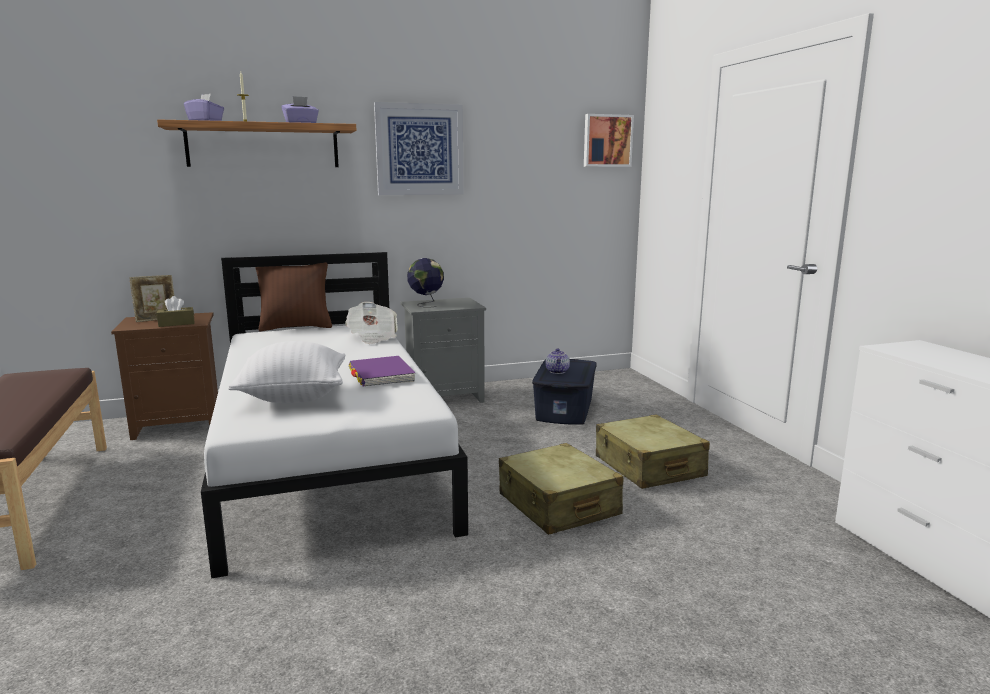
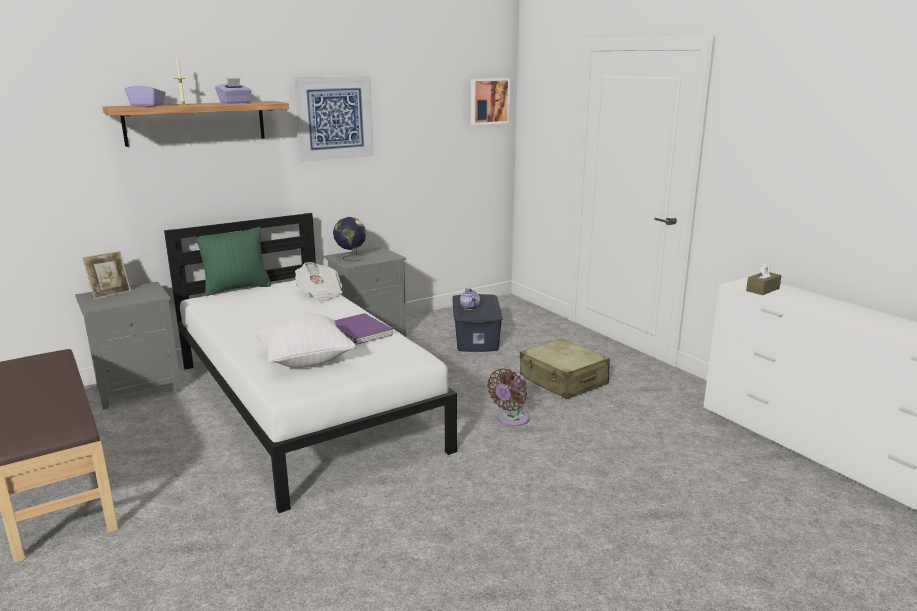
camera: 15 degrees left, 5 degrees up
brown nightstand [111,312,218,440] -> grey nightstand [75,282,182,410]
brown tissue box [157,296,194,327] -> brown tissue box moved to [746,262,782,295]
brown pillow [255,262,332,332] -> green pillow [195,227,271,296]
beige suitcase [499,443,623,535] -> brown fan [487,368,530,426]

